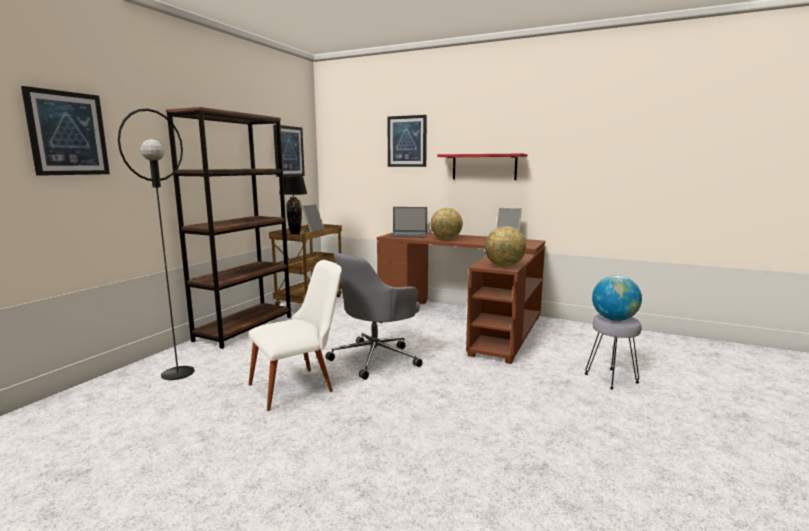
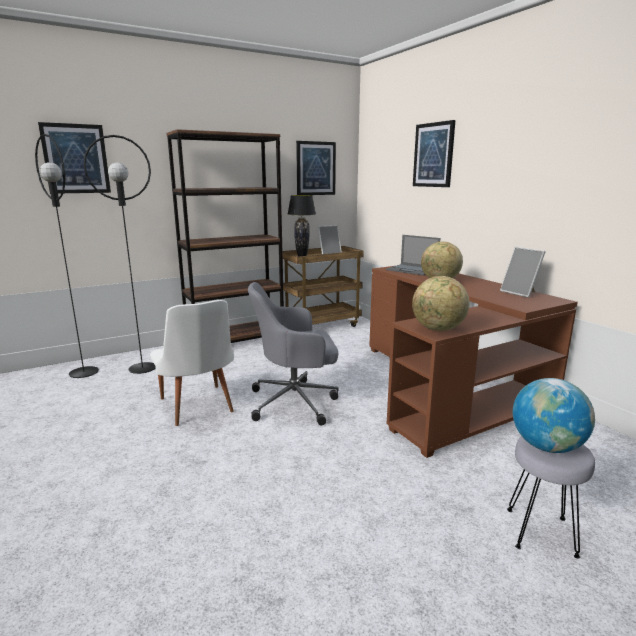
camera: 35 degrees right, 5 degrees up
white chair [248,260,342,411] -> white chair turned 60 degrees clockwise [150,300,234,426]
red shelf [437,154,527,180] -> none
none -> black floor lamp [35,134,99,378]

